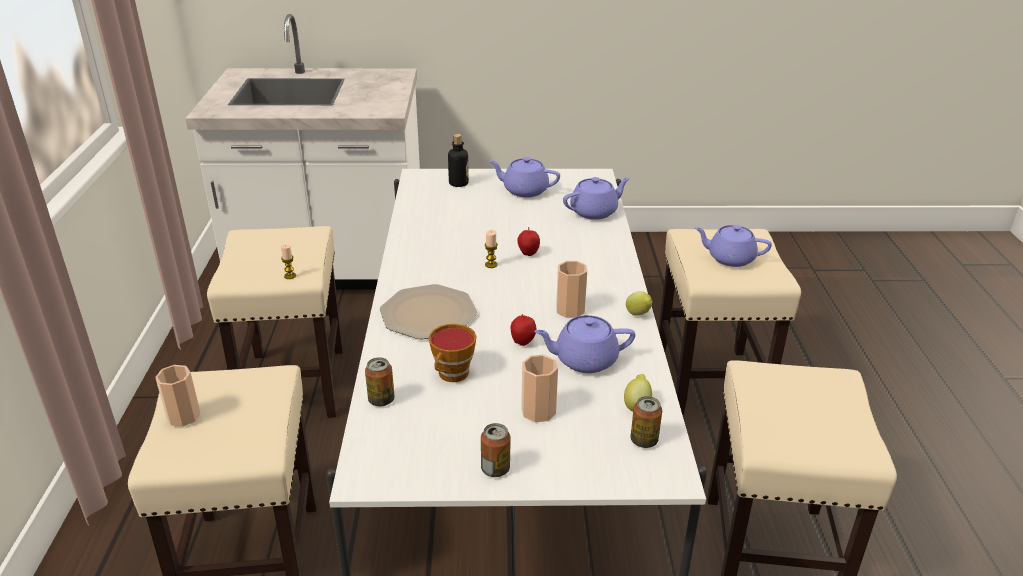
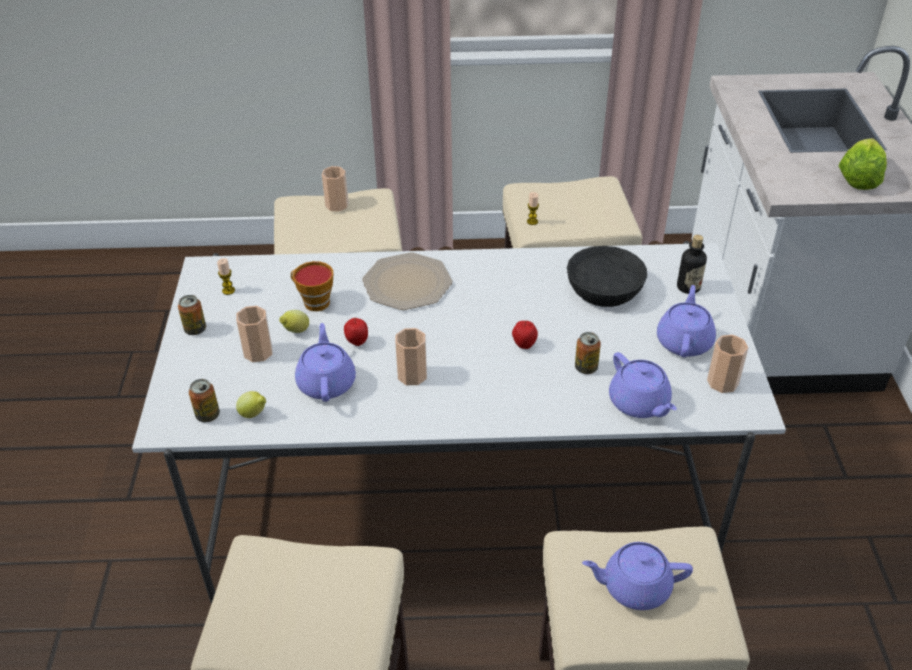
camera: 90 degrees right, 10 degrees up
can [365,357,395,407] -> can moved to [575,332,601,374]
candle [485,230,498,268] -> candle moved to [217,258,235,295]
lemon [626,291,652,316] -> lemon moved to [279,310,309,333]
purple teapot [695,225,772,267] -> purple teapot turned 105 degrees counterclockwise [582,542,693,610]
none -> black bowl [567,246,647,307]
none -> cup [707,335,748,393]
none -> lettuce [839,138,887,190]

